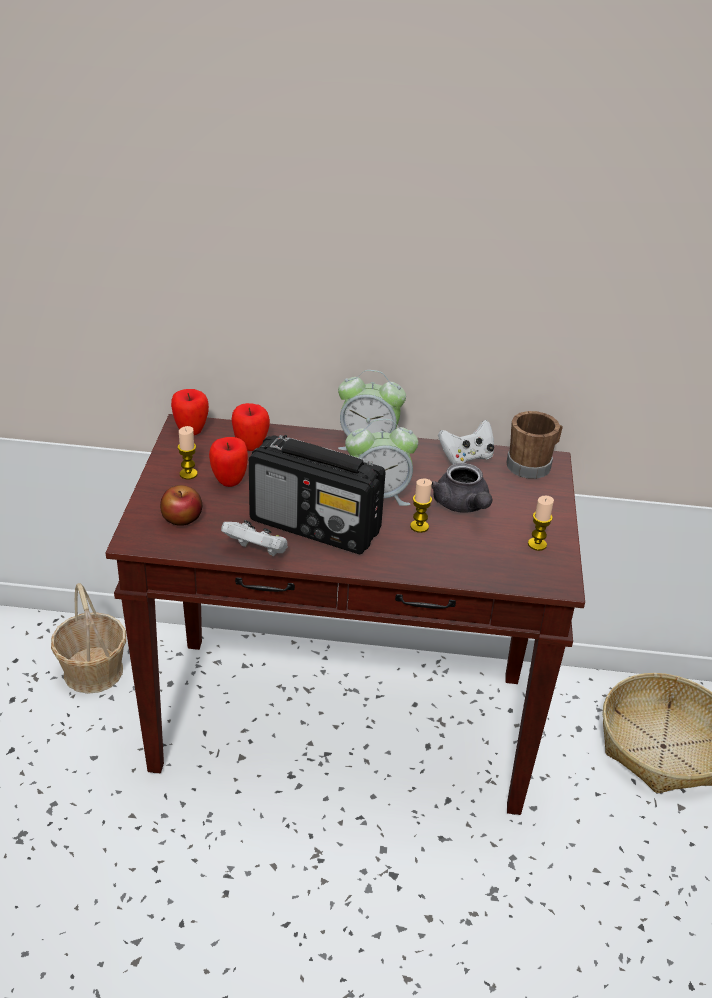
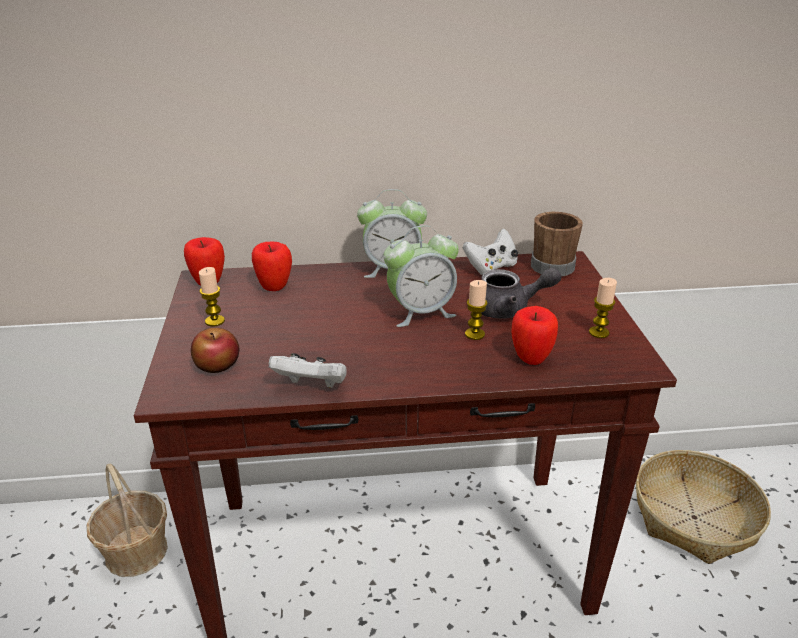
camera: 10 degrees left, 5 degrees down
apple [209,437,248,487] -> apple moved to [512,306,558,365]
radio [249,435,386,554] -> none
grey teapot [432,463,493,513] -> grey teapot turned 60 degrees counterclockwise [481,267,562,319]

